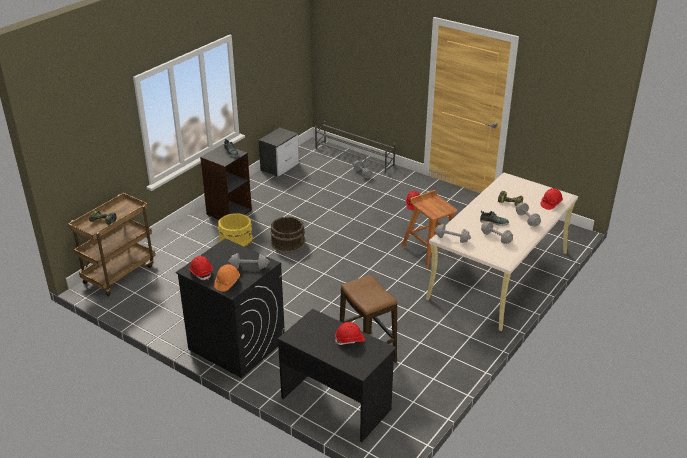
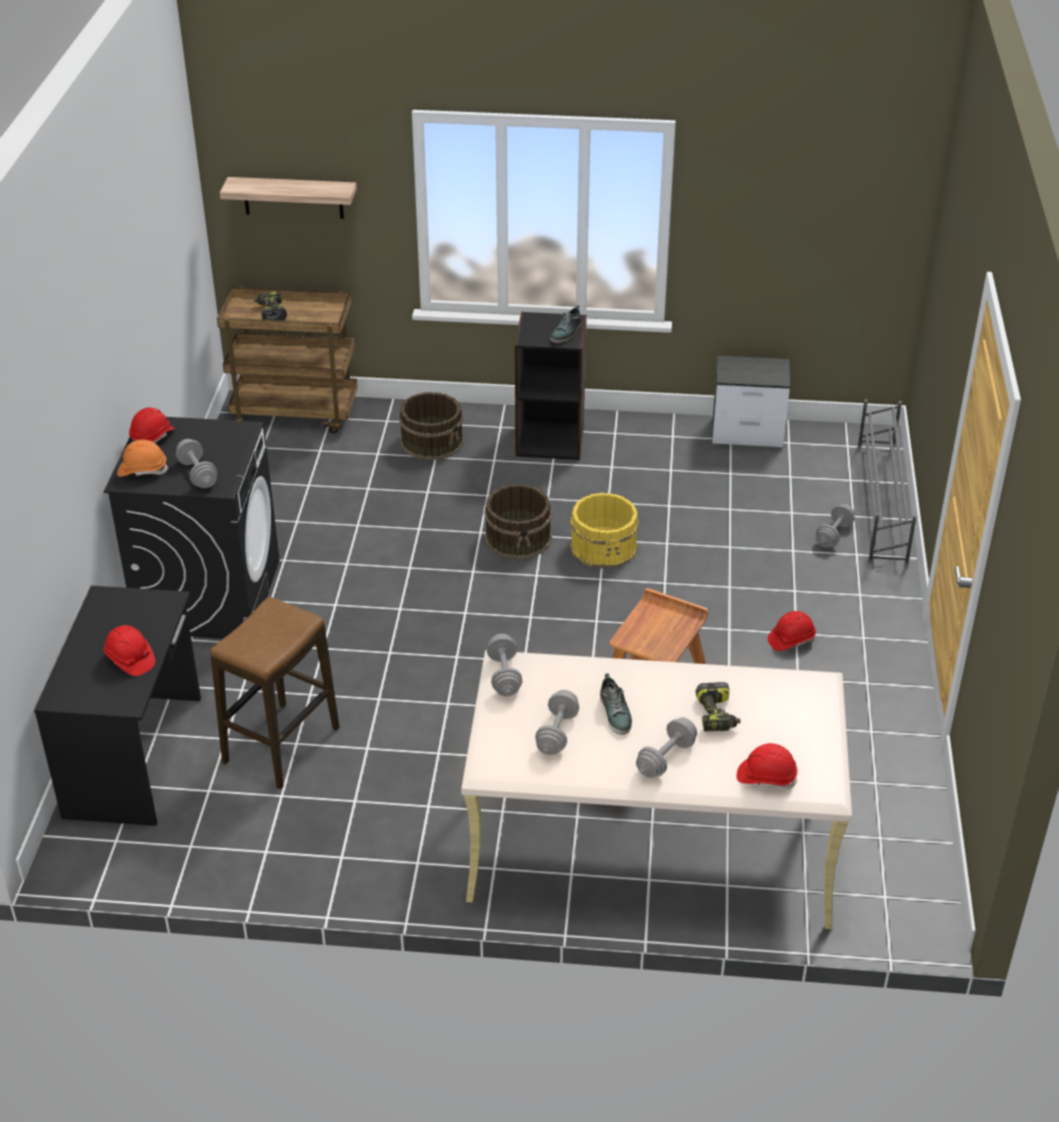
camera: 60 degrees right, 5 degrees up
yellow bucket [218,213,253,247] -> yellow bucket moved to [570,493,639,569]
none -> shelf [220,177,357,219]
none -> brown bucket [399,392,464,460]

